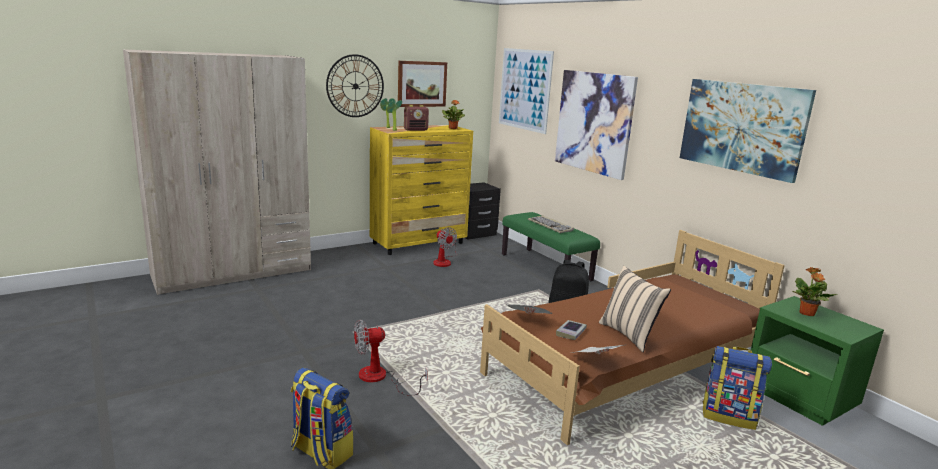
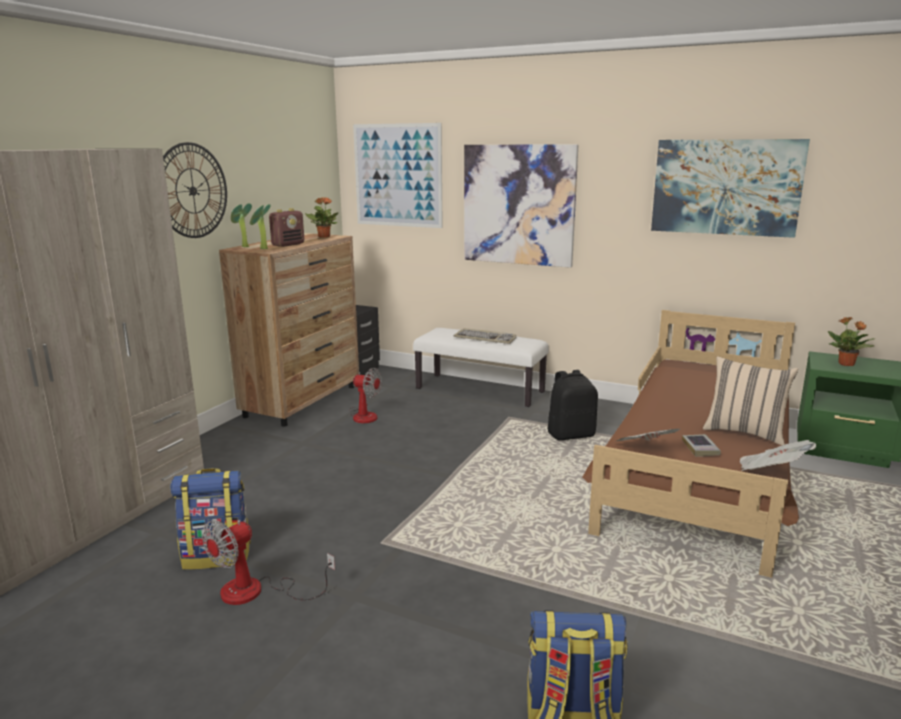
camera: 30 degrees left, 0 degrees up
fan [354,320,428,396] -> fan moved to [202,520,335,605]
yellow dresser [370,125,473,255] -> brown dresser [219,233,359,426]
picture [398,61,447,107] -> none
green bench [502,212,600,281] -> white bench [413,328,549,407]
backpack [702,346,772,430] -> backpack moved to [170,468,251,570]

